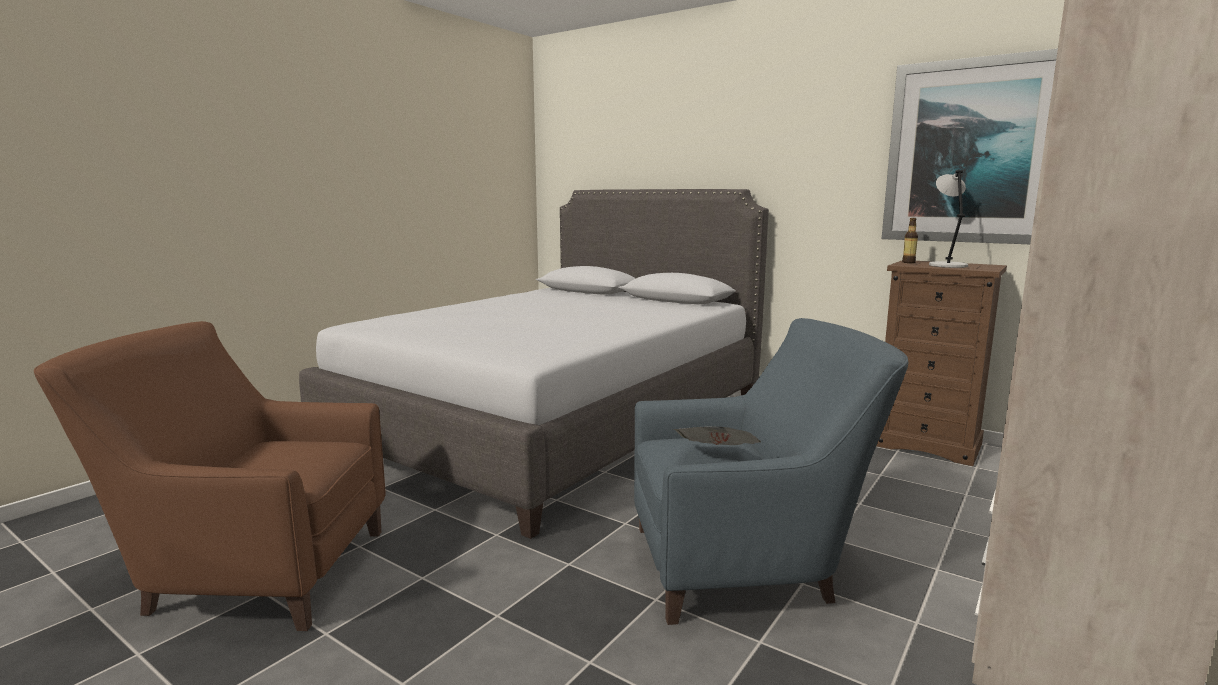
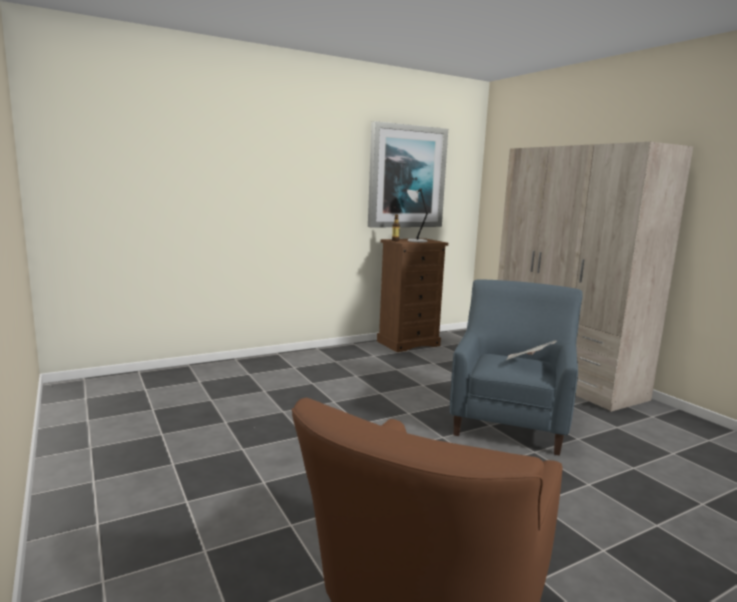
camera: 65 degrees left, 0 degrees up
grey bed [299,189,769,539] -> none

